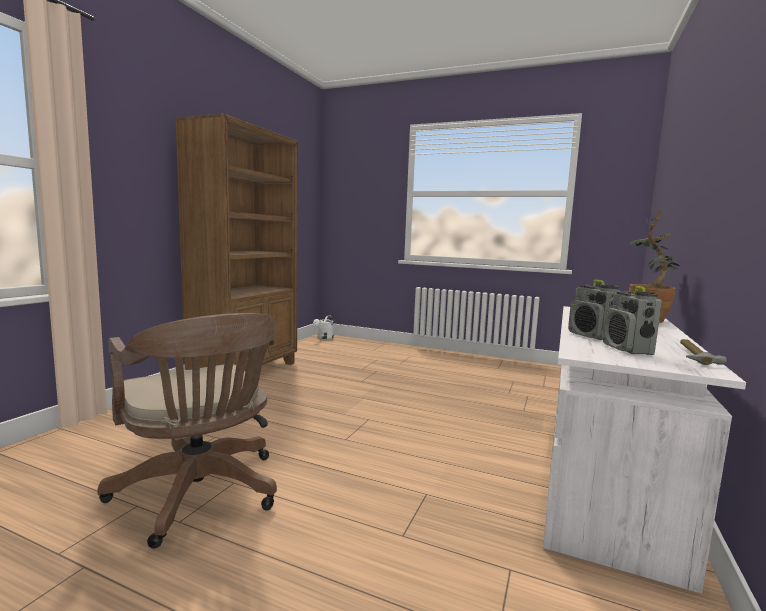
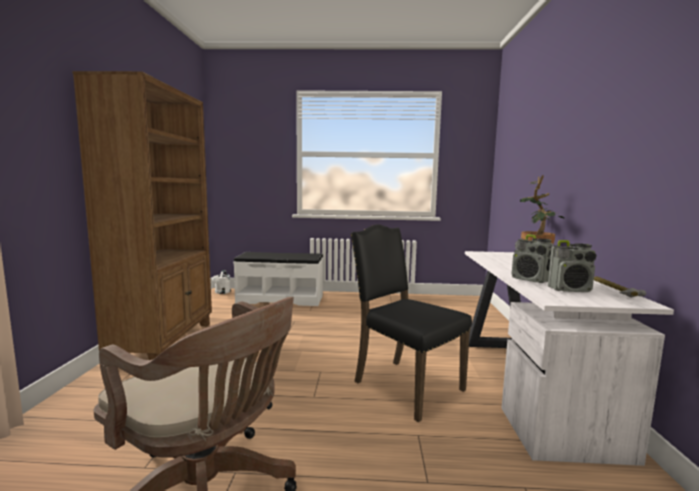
camera: 20 degrees left, 0 degrees up
radio [602,286,662,355] -> radio turned 60 degrees counterclockwise [548,240,597,292]
none -> white bench [233,252,323,306]
none -> black chair [351,224,472,422]

